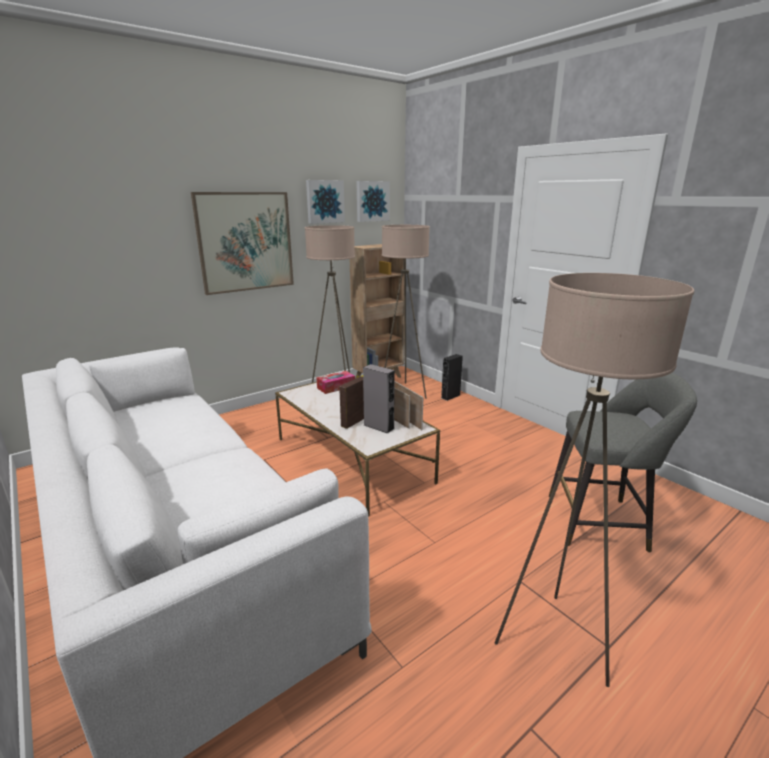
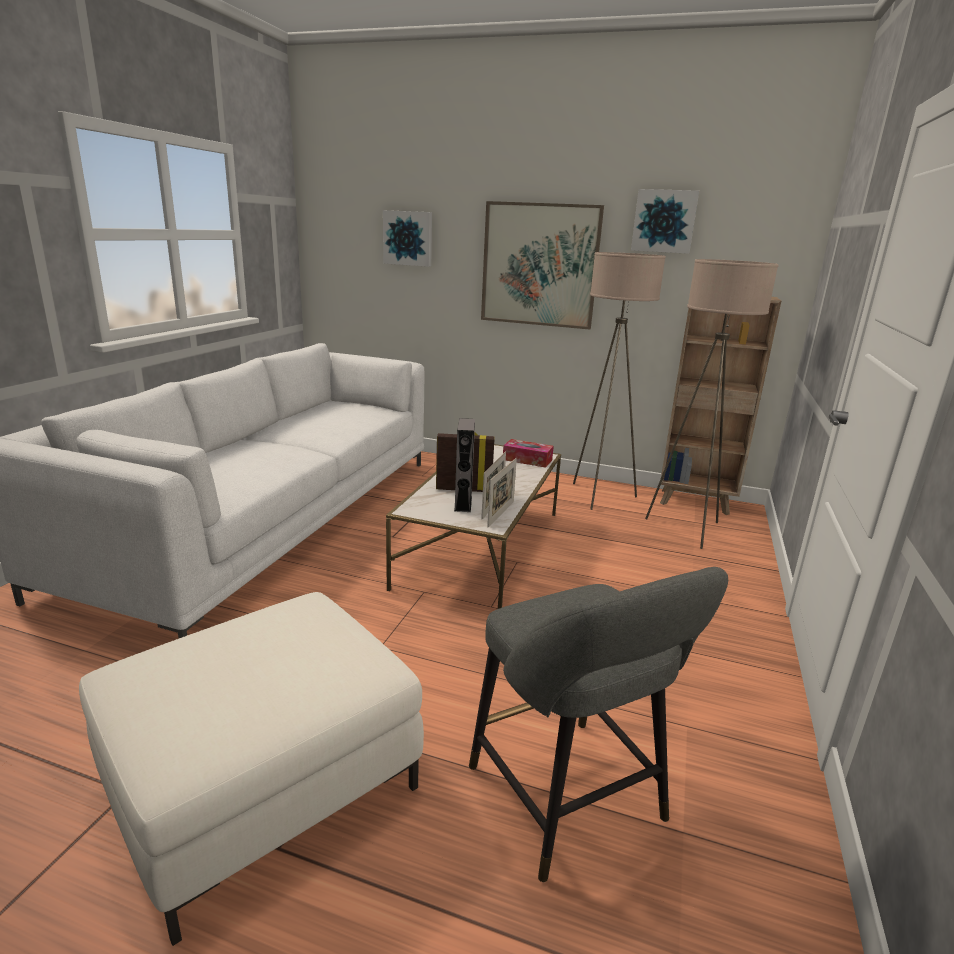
camera: 55 degrees right, 0 degrees up
picture [356,181,390,222] -> picture moved to [383,210,432,267]
black speaker [441,354,463,401] -> none
beige floor lamp [495,273,694,687] -> white ottoman [79,592,424,946]

